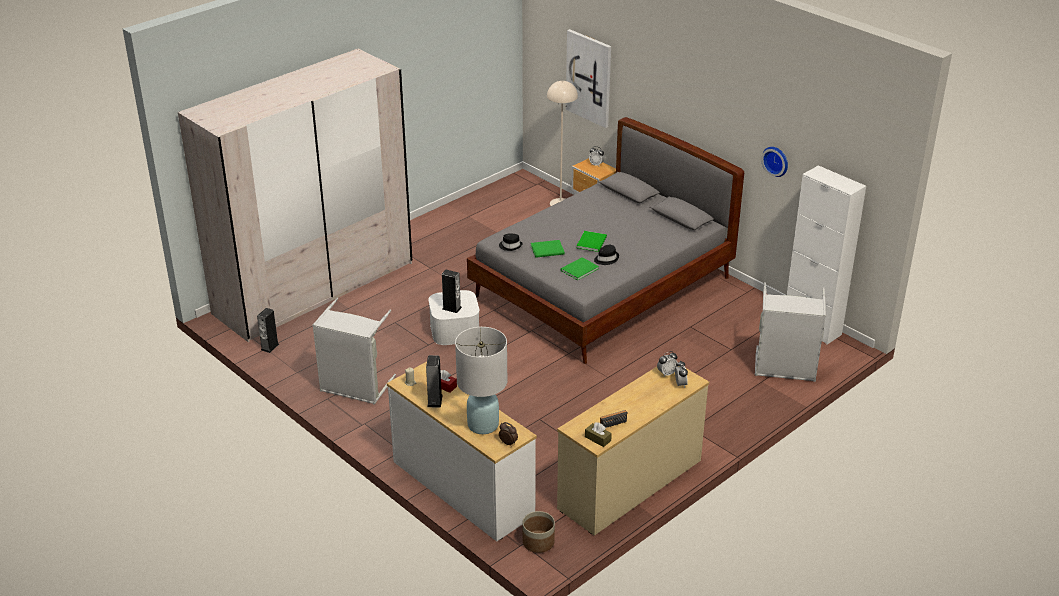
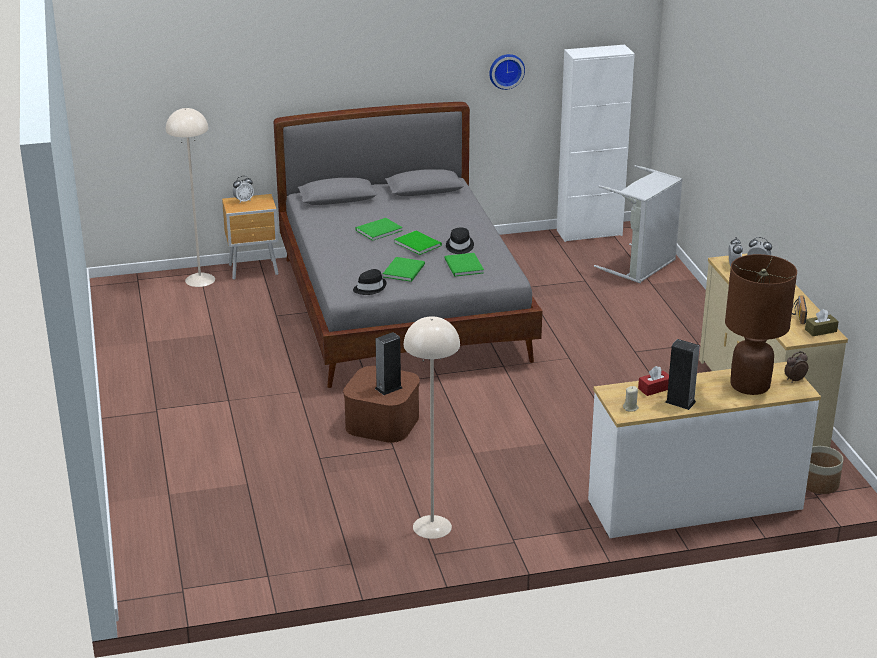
camera: 60 degrees left, 5 degrees down
beige wardrobe [178,49,412,342] -> none
speaker [257,308,279,353] -> none
grey laundry basket [312,298,396,404] -> beige floor lamp [404,316,460,539]
white storage box [429,290,479,345] -> brown storage box [343,366,420,443]
white table lamp [455,327,508,434] -> brown table lamp [725,254,797,395]
picture [566,29,611,128] -> none
none -> green book [355,218,403,241]

